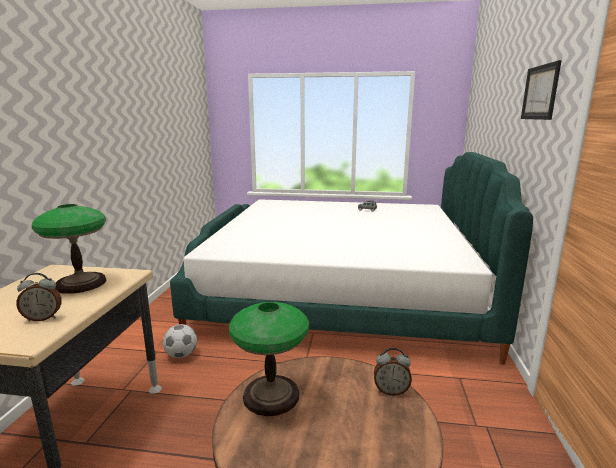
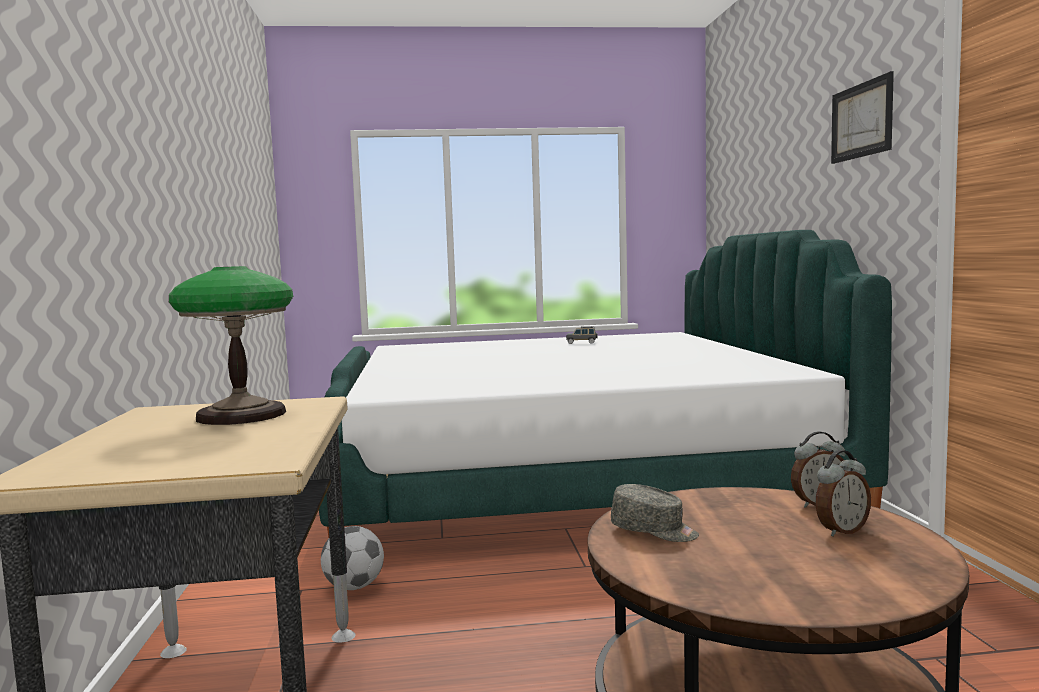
camera: 15 degrees left, 10 degrees down
alarm clock [16,273,62,321] -> alarm clock moved to [815,450,871,536]
table lamp [229,302,309,416] -> grey cap [611,484,699,542]

